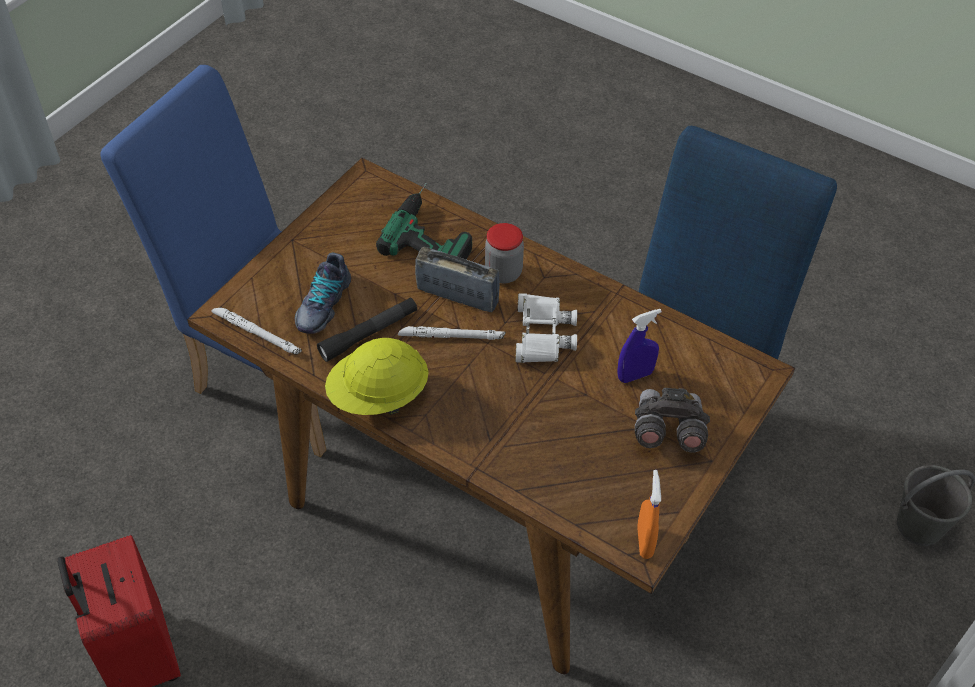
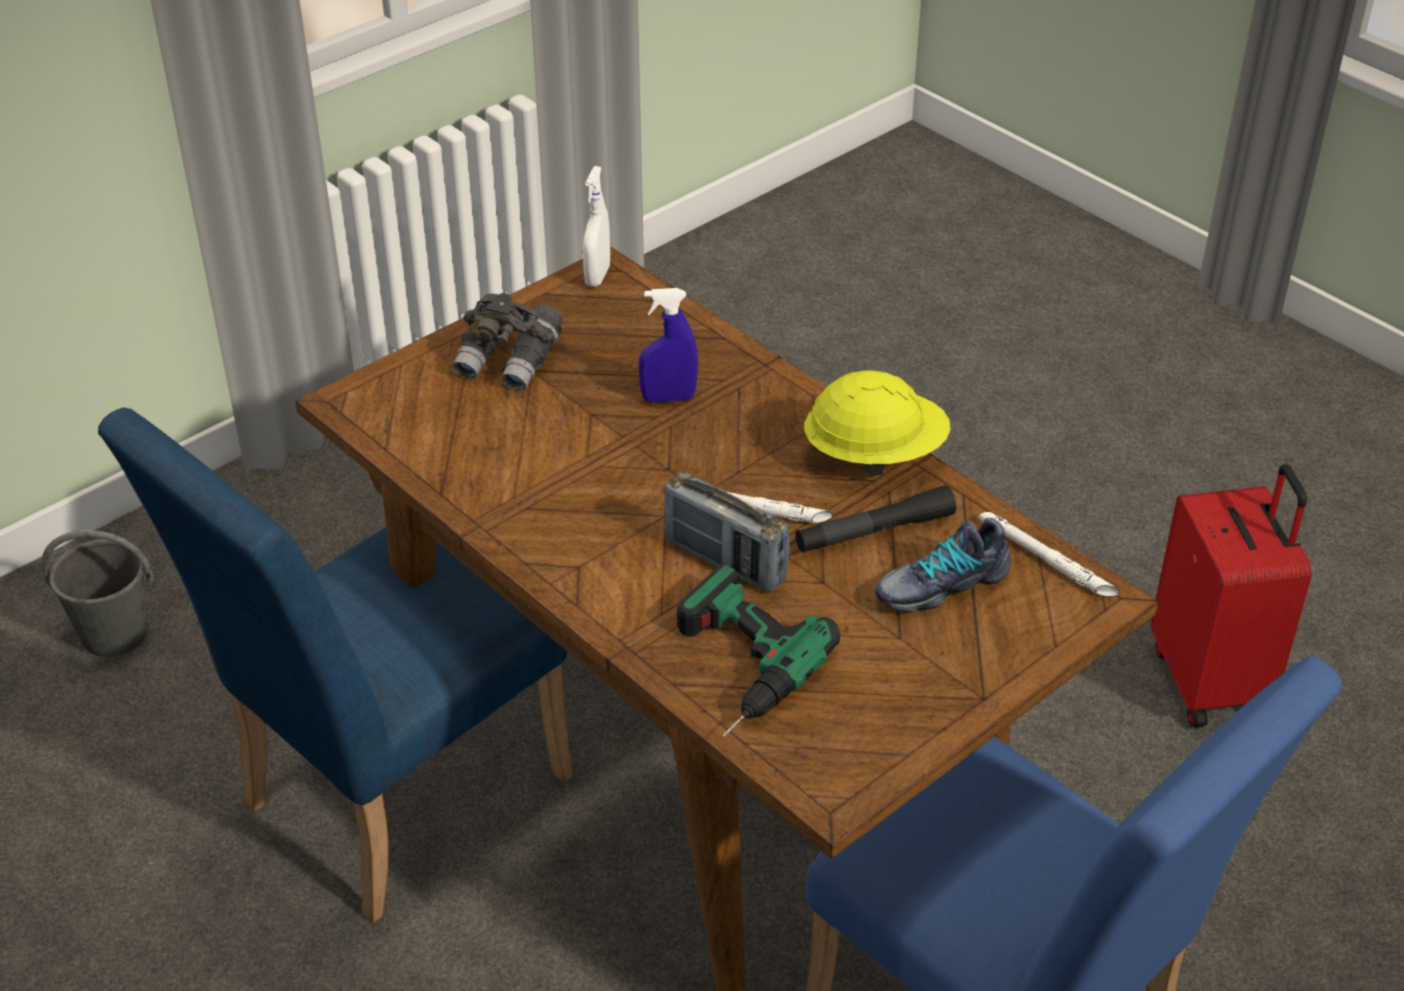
camera: 165 degrees left, 10 degrees down
shoe [295,253,351,334] -> shoe turned 150 degrees counterclockwise [875,518,1011,613]
jar [485,223,524,283] -> none
white binoculars [515,293,577,363] -> none
blue spray bottle [617,309,662,383] -> blue spray bottle moved to [638,288,698,403]
orange spray bottle [637,470,661,559] -> white spray bottle [583,166,610,287]

